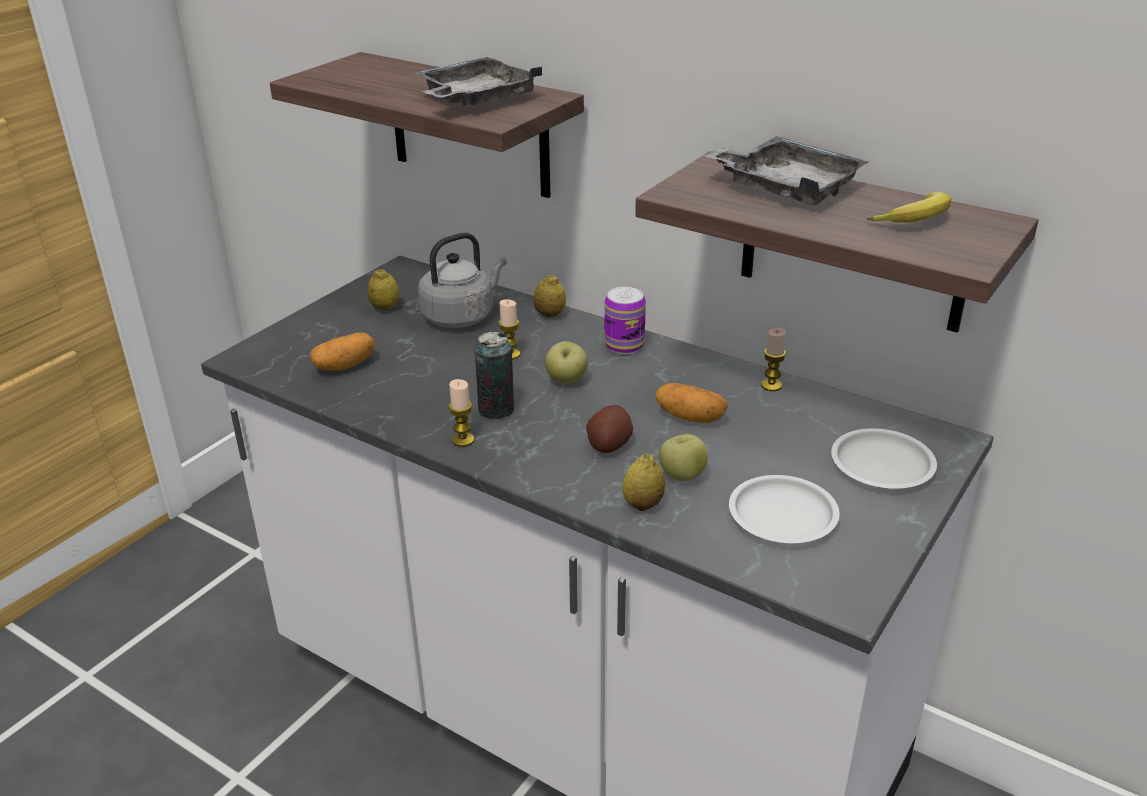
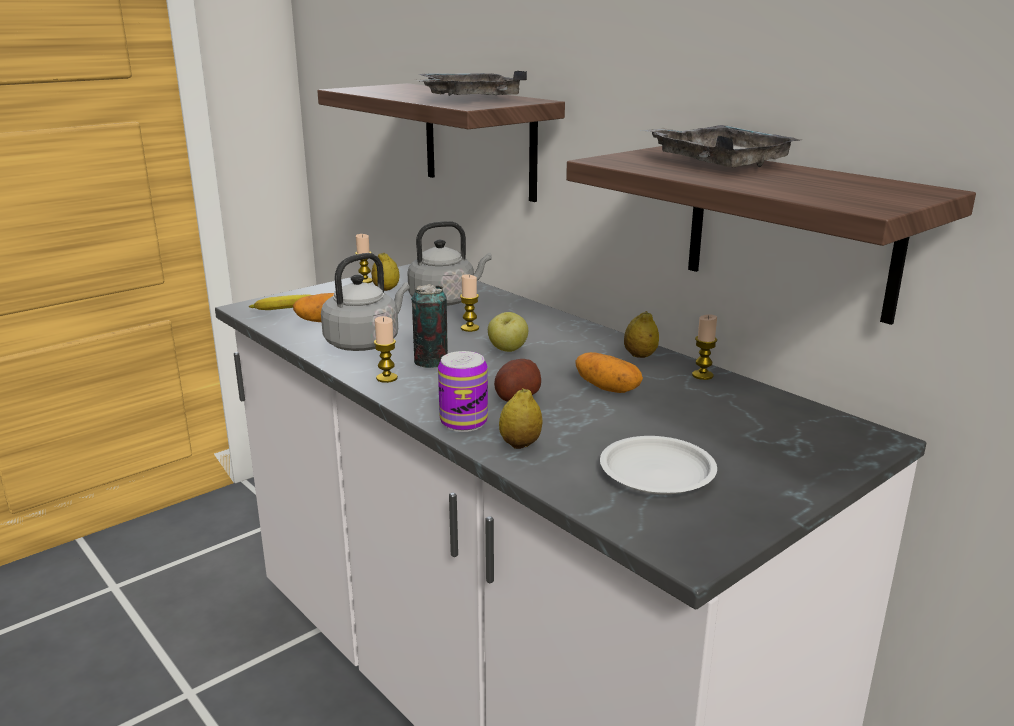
camera: 15 degrees right, 10 degrees down
lemon [534,274,566,317] -> lemon moved to [624,311,659,358]
can [605,287,646,354] -> can moved to [438,351,488,432]
apple [659,434,708,481] -> none
white plate [831,428,937,489] -> none
banana [867,192,951,223] -> banana moved to [249,294,311,310]
none -> grey kettle [321,253,409,351]
none -> candle [355,234,373,283]

